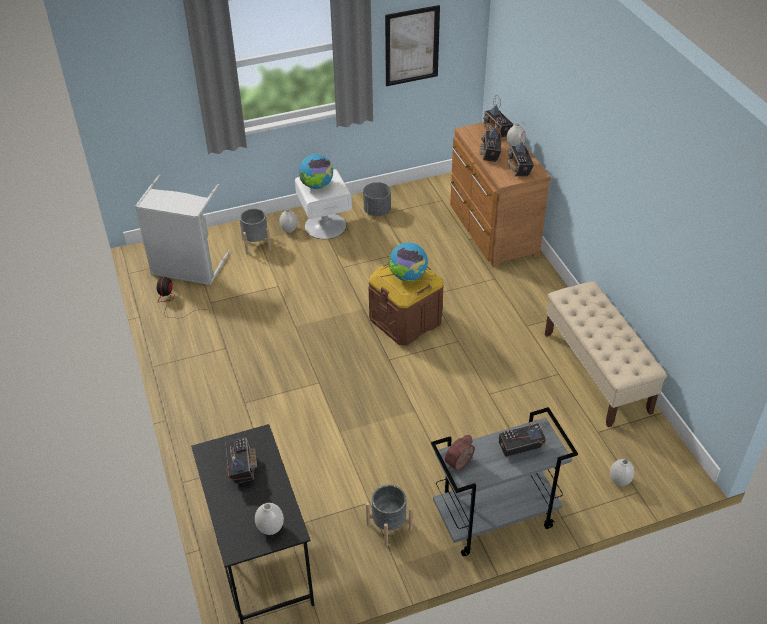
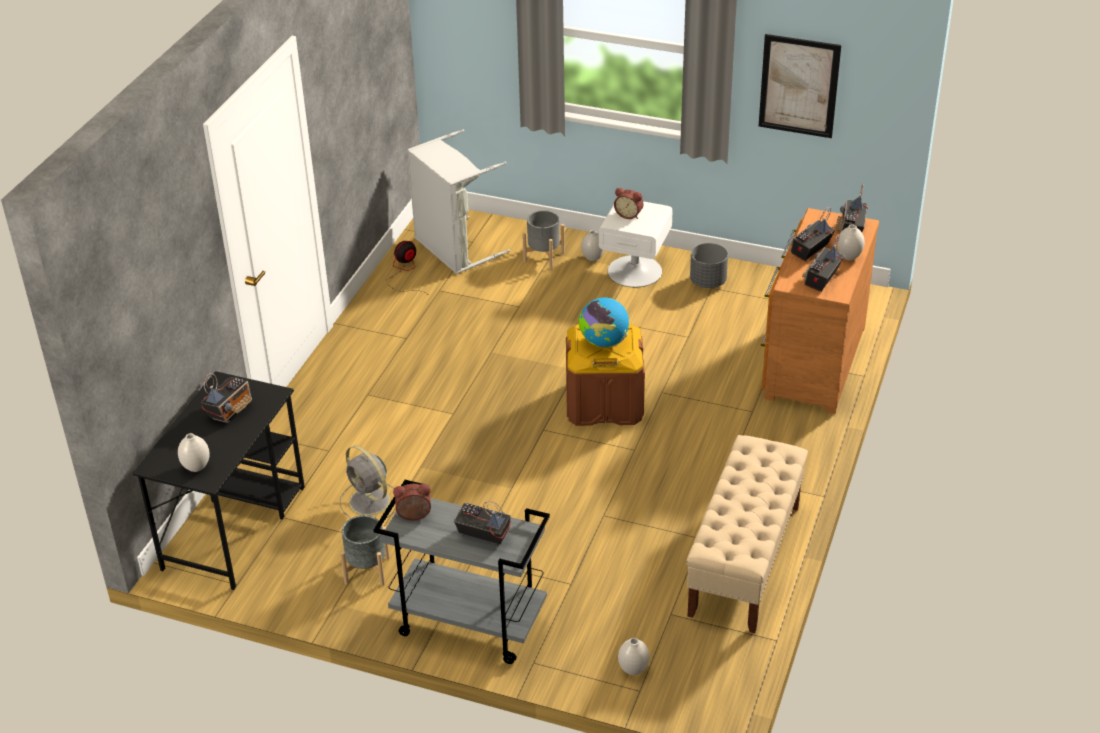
camera: 40 degrees right, 5 degrees down
globe [299,154,333,189] -> alarm clock [614,188,643,219]
none -> grey fan [340,445,396,518]

